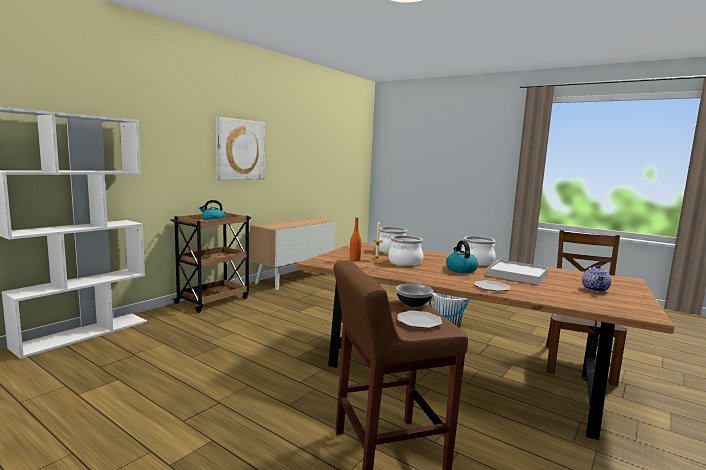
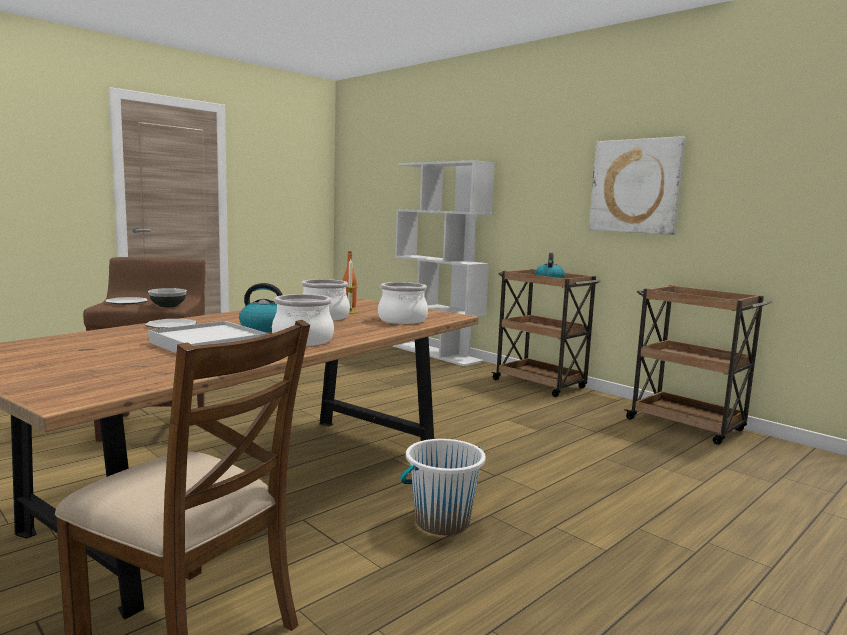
camera: 100 degrees right, 0 degrees up
cabinet [250,218,335,290] -> brown cart [624,285,772,445]
teapot [582,265,611,292] -> none

